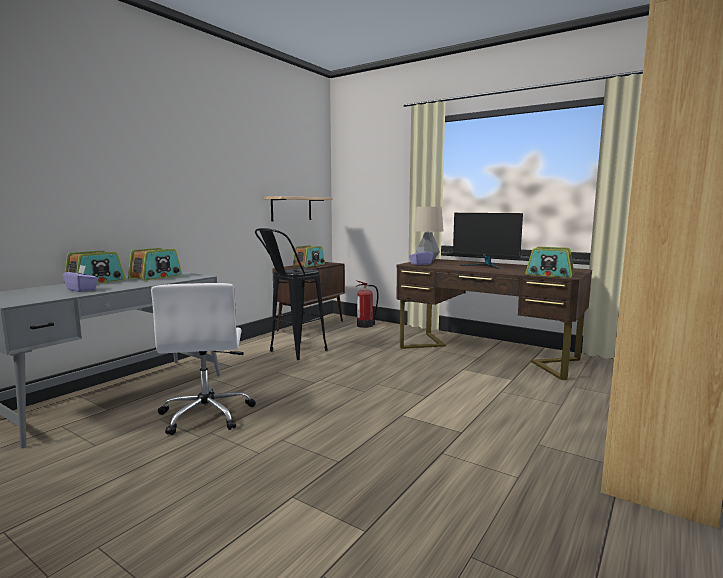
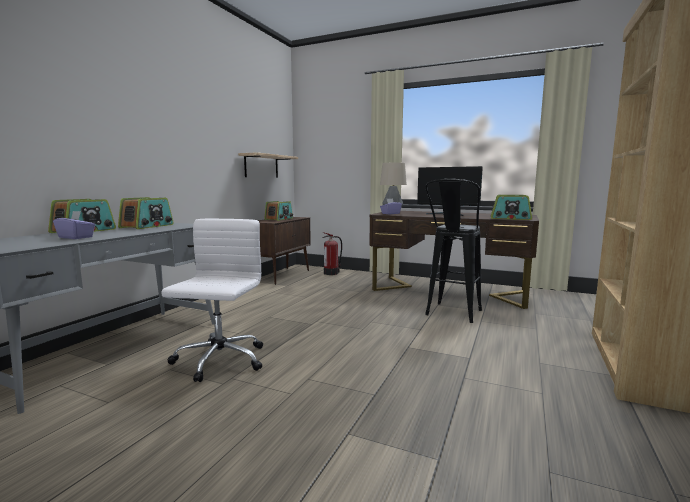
camera: 10 degrees left, 0 degrees up
white office chair [151,283,256,435] -> white office chair turned 150 degrees counterclockwise [161,219,263,382]
black stool [255,228,328,360] -> black stool moved to [425,179,482,323]

